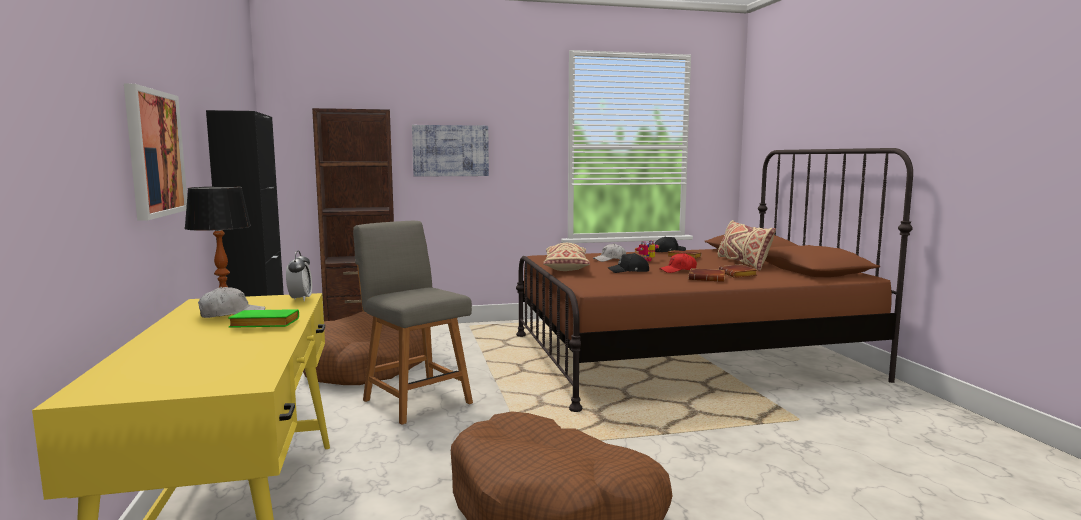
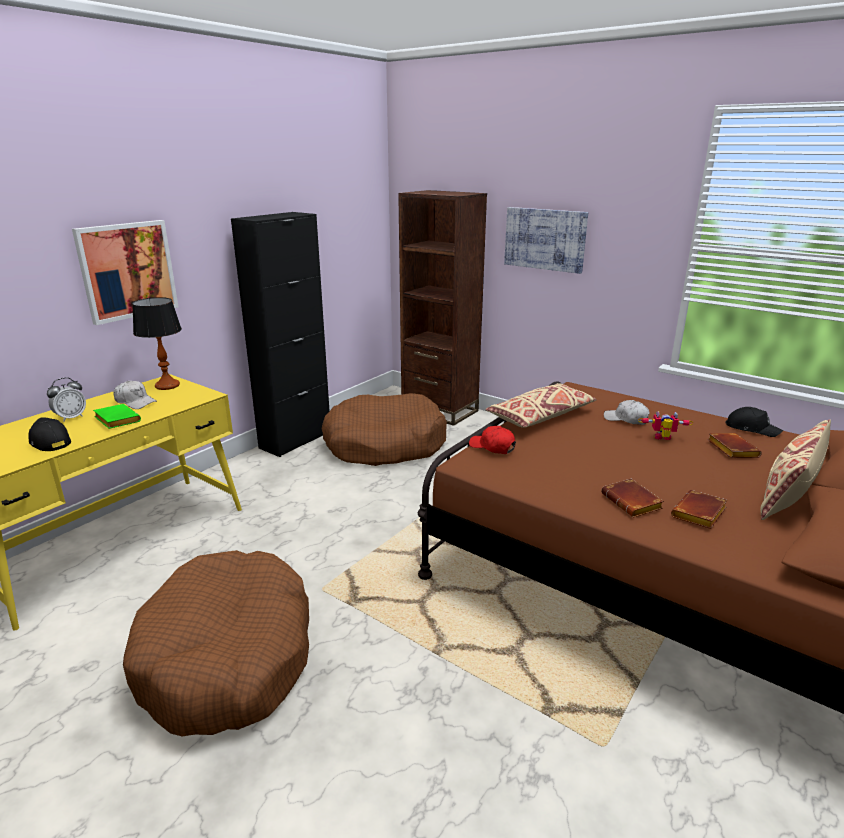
camera: 50 degrees right, 15 degrees up
alarm clock [286,251,312,301] -> alarm clock moved to [47,377,86,422]
grey chair [353,221,473,425] -> none
black cap [608,253,649,273] -> black cap moved to [28,417,71,451]
red cap [659,253,697,273] -> red cap moved to [469,426,516,454]

